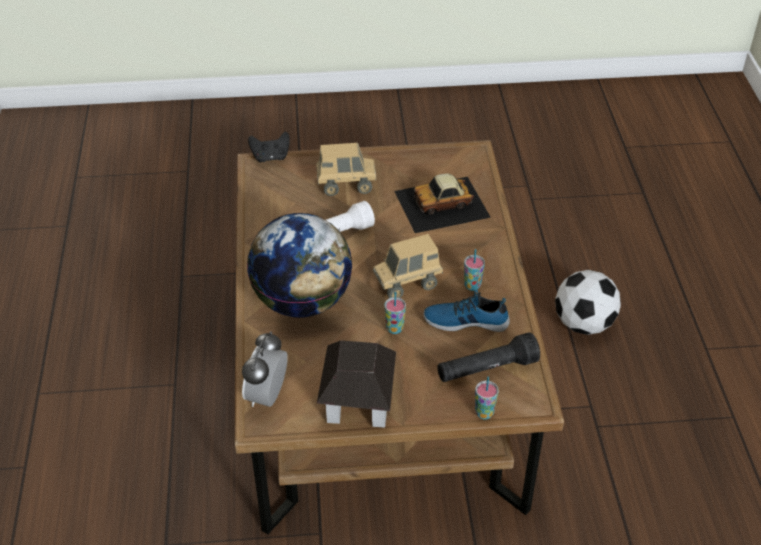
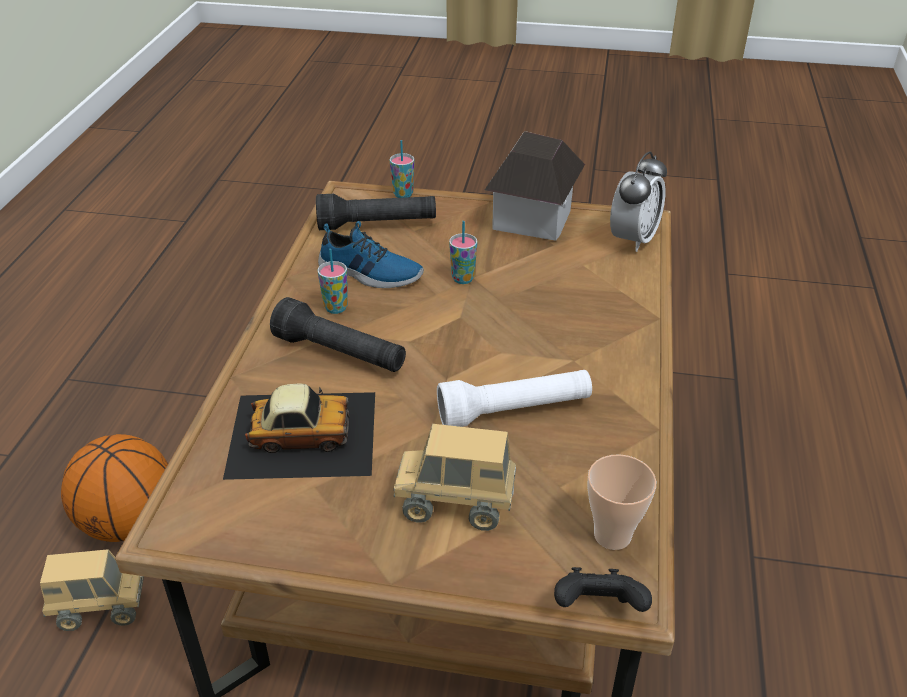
camera: 165 degrees left, 5 degrees down
globe [247,213,352,318] -> none
toy truck [373,234,443,298] -> toy truck moved to [40,549,144,631]
football [555,270,621,335] -> basketball [61,434,168,542]
none -> black flashlight [270,297,406,372]
none -> cup [587,454,656,550]

